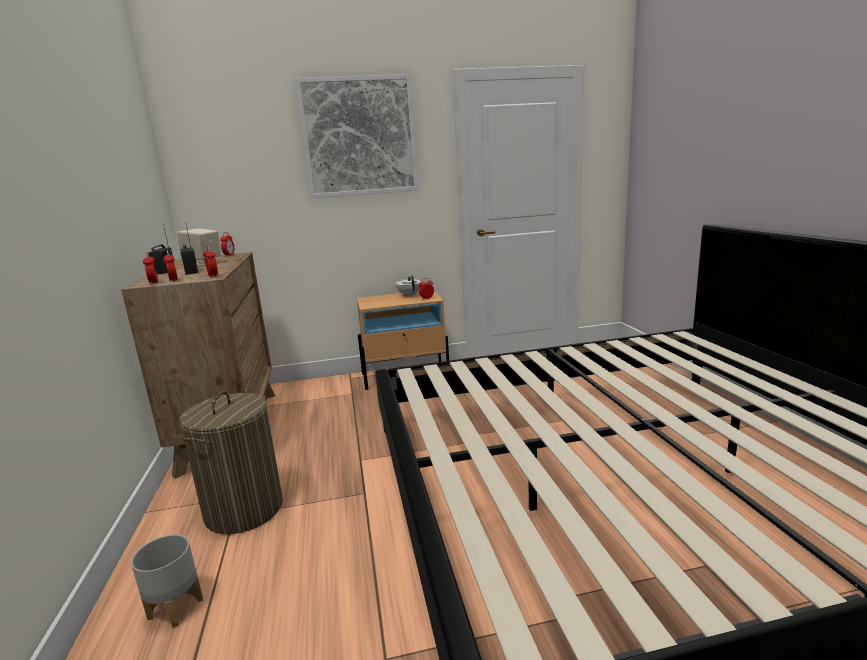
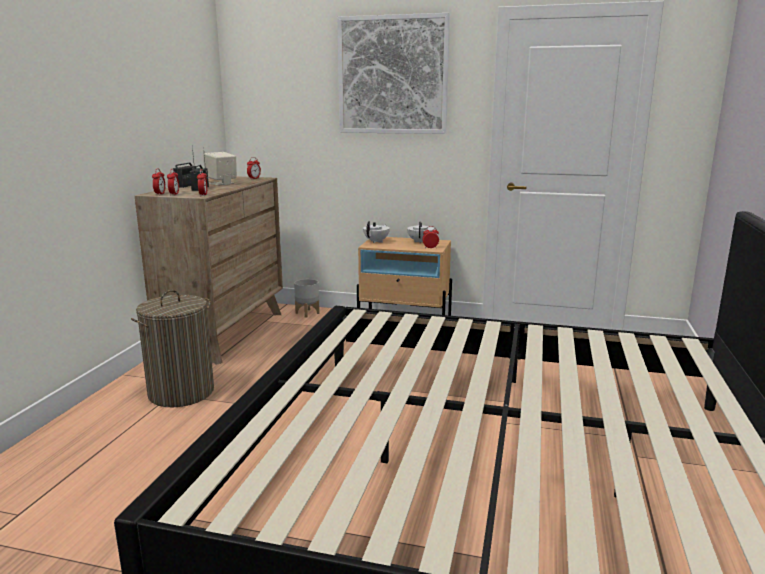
camera: 25 degrees right, 0 degrees up
grey planter [131,534,203,628] -> grey planter moved to [294,279,320,318]
none -> white teapot [363,221,390,243]

